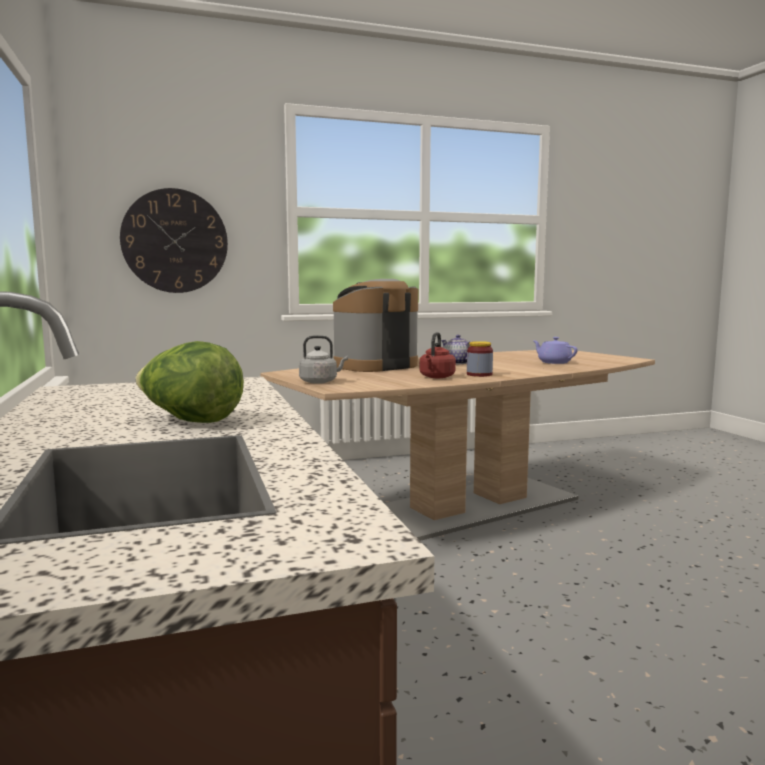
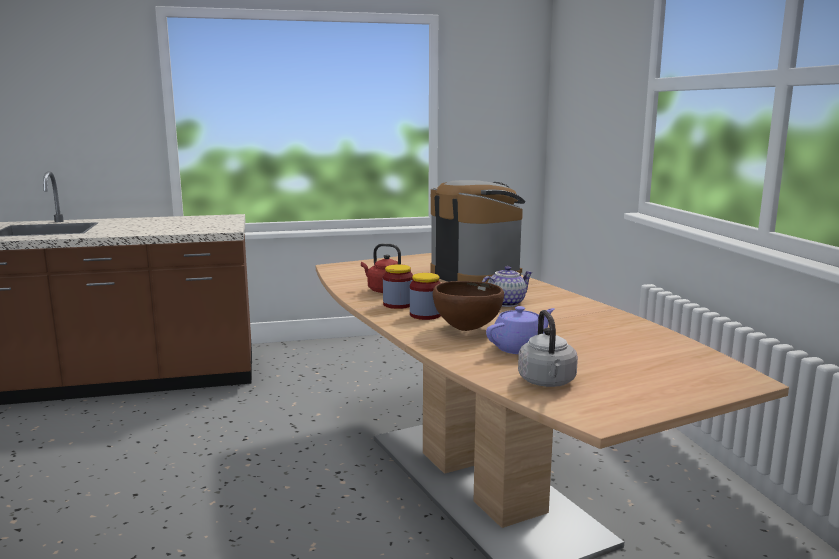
camera: 95 degrees right, 5 degrees up
wall clock [120,188,228,293] -> none
lettuce [135,341,244,423] -> none
grey kettle [299,335,348,384] -> grey kettle moved to [518,310,578,387]
none -> jar [410,273,441,320]
none -> brown bowl [433,281,504,331]

